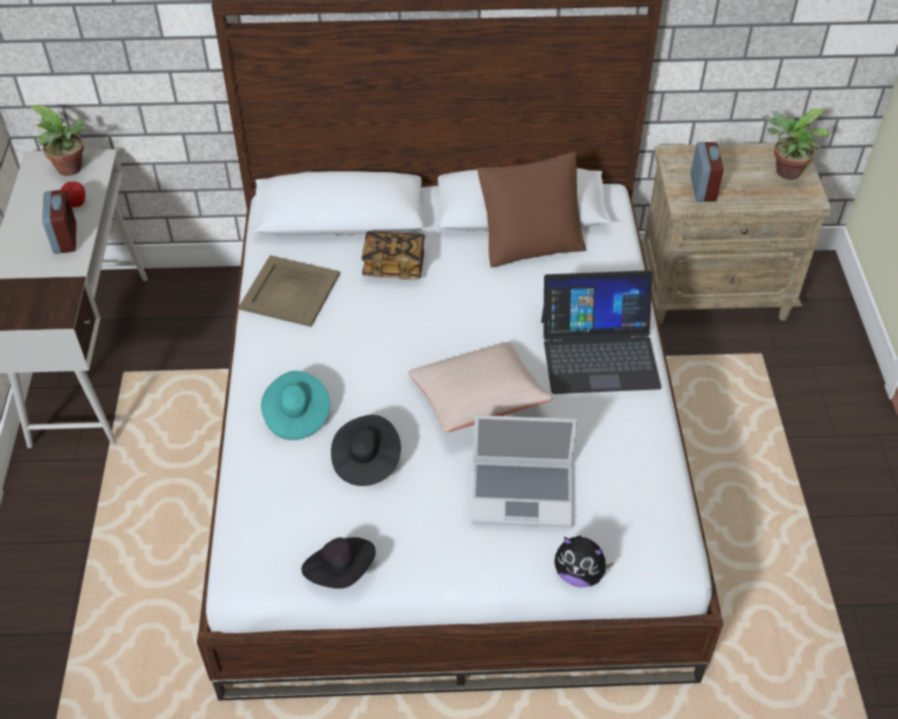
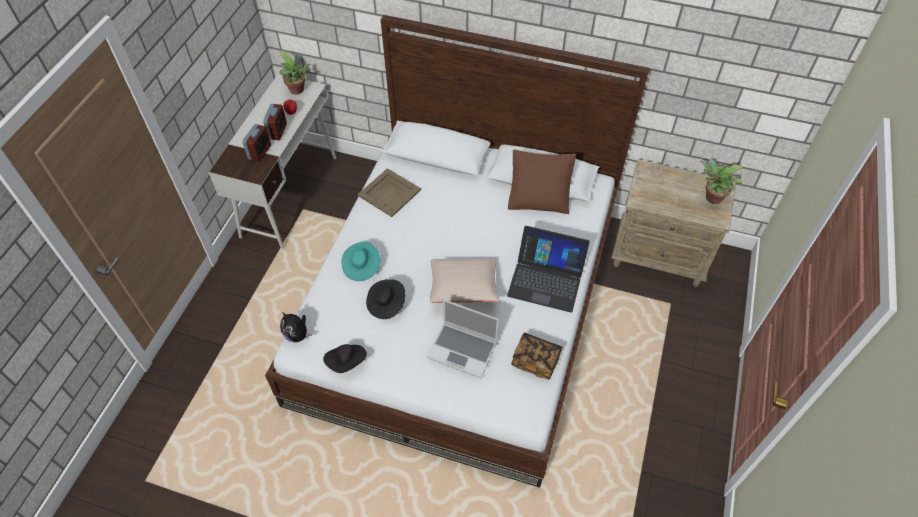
camera: 20 degrees right, 5 degrees up
book [361,231,425,280] -> book moved to [511,333,563,380]
plush toy [554,536,613,587] -> plush toy moved to [280,312,312,343]
alarm clock [690,142,724,201] -> alarm clock moved to [242,124,271,162]

